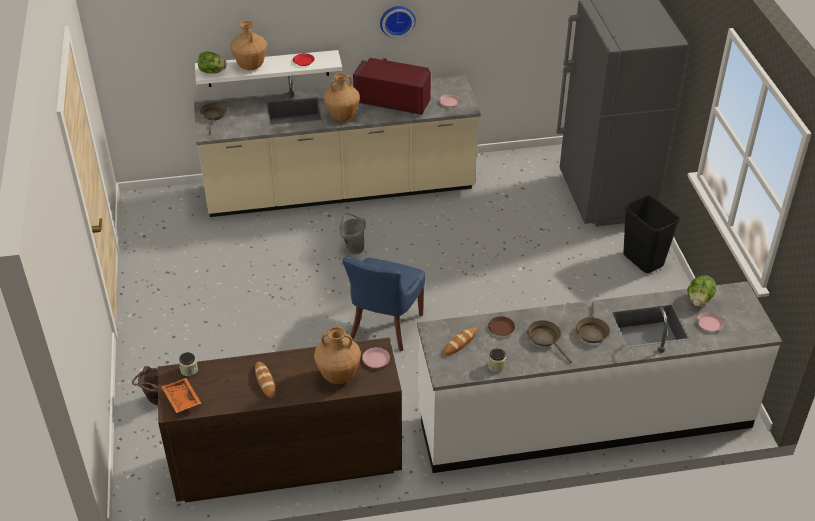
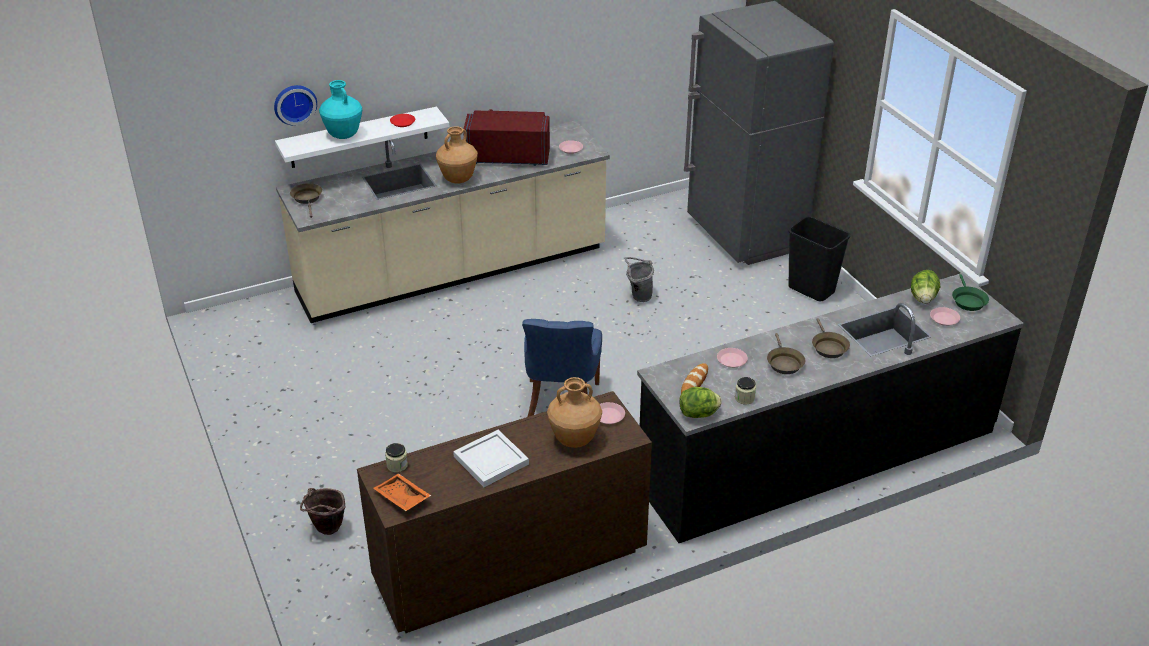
camera: 15 degrees left, 5 degrees down
lettuce [198,51,227,74] -> lettuce moved to [679,387,722,418]
brown vase [231,21,267,70] -> turquoise vase [319,80,362,139]
bread [255,362,275,398] -> white tray [453,430,529,487]
grey bucket [339,213,366,255] -> grey bucket moved to [625,257,654,302]
wall clock [380,6,416,38] -> wall clock moved to [274,85,317,125]
white counter [417,281,782,473] -> black counter [637,273,1024,543]
brown plate [488,316,515,336] -> pink plate [717,348,748,368]
brown frying pan [527,320,572,363] -> brown frying pan turned 135 degrees counterclockwise [767,333,805,374]
none -> green frying pan [952,274,989,311]

